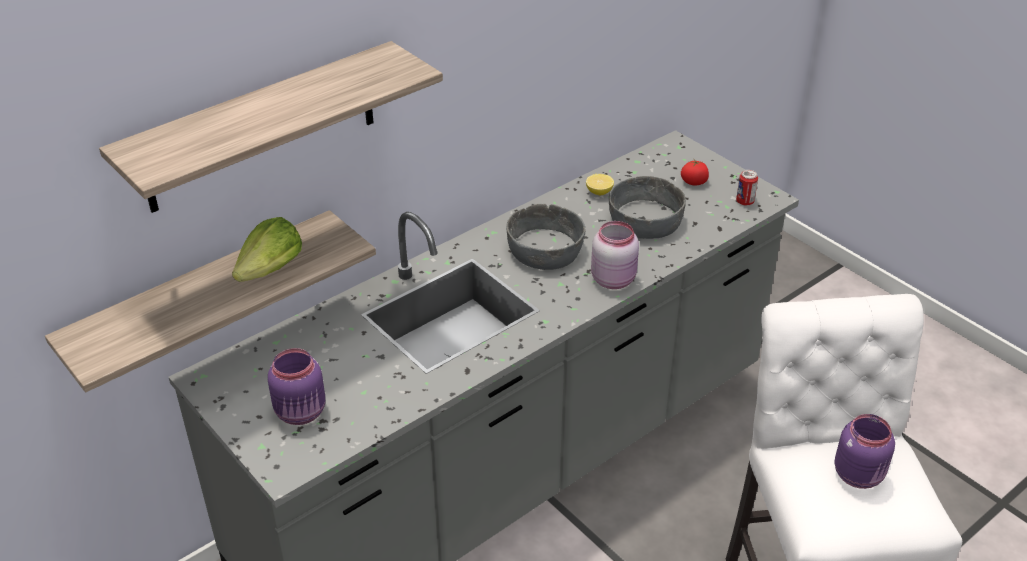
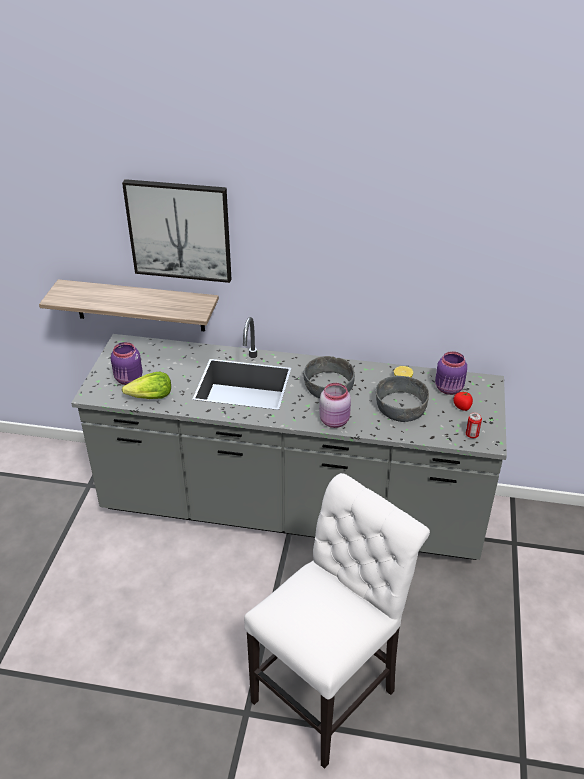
camera: 50 degrees right, 0 degrees up
shelf [99,41,443,213] -> picture [122,179,231,283]
lettuce [232,217,302,282] -> lettuce moved to [122,372,171,399]
purple jar [834,414,895,489] -> purple jar moved to [435,351,467,395]

